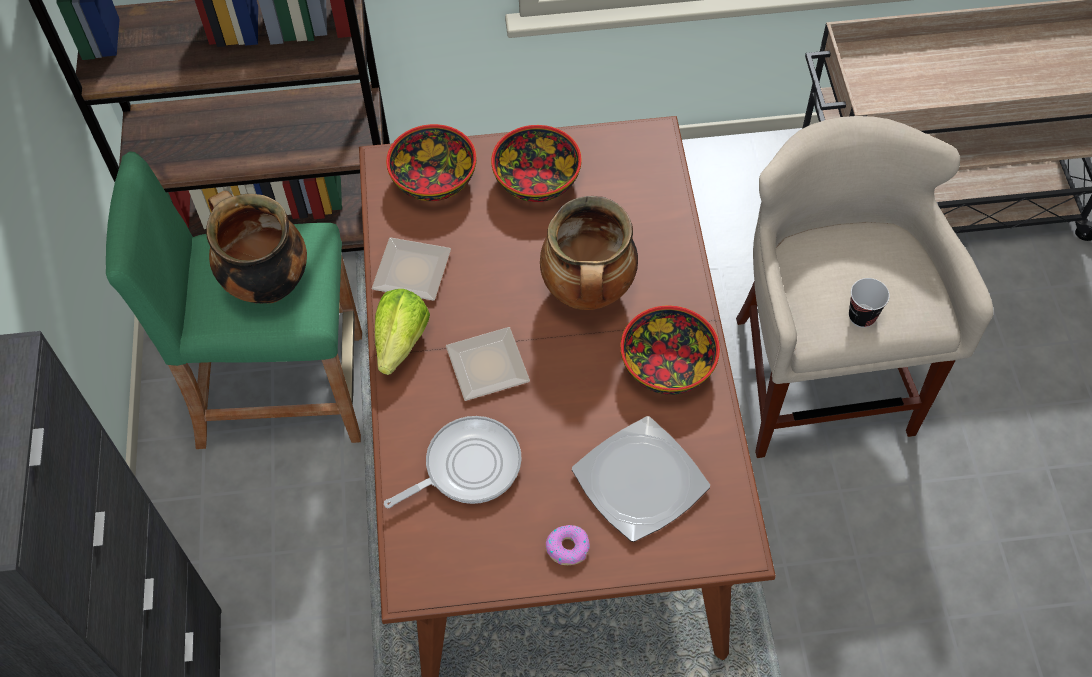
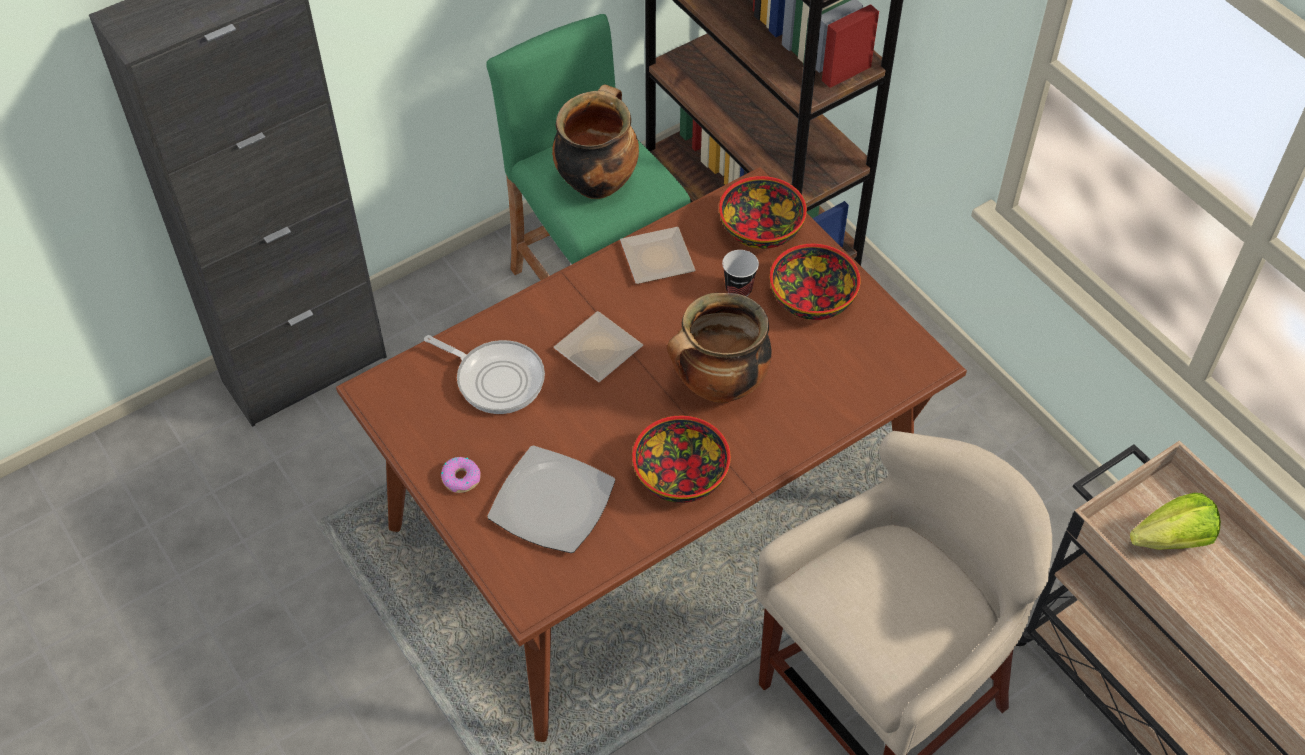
camera: 60 degrees right, 5 degrees down
lettuce [375,289,430,375] -> lettuce moved to [1130,493,1221,550]
cup [849,278,890,328] -> cup moved to [722,250,759,296]

